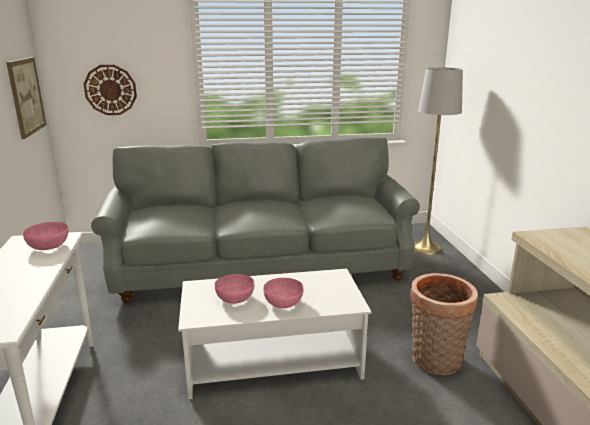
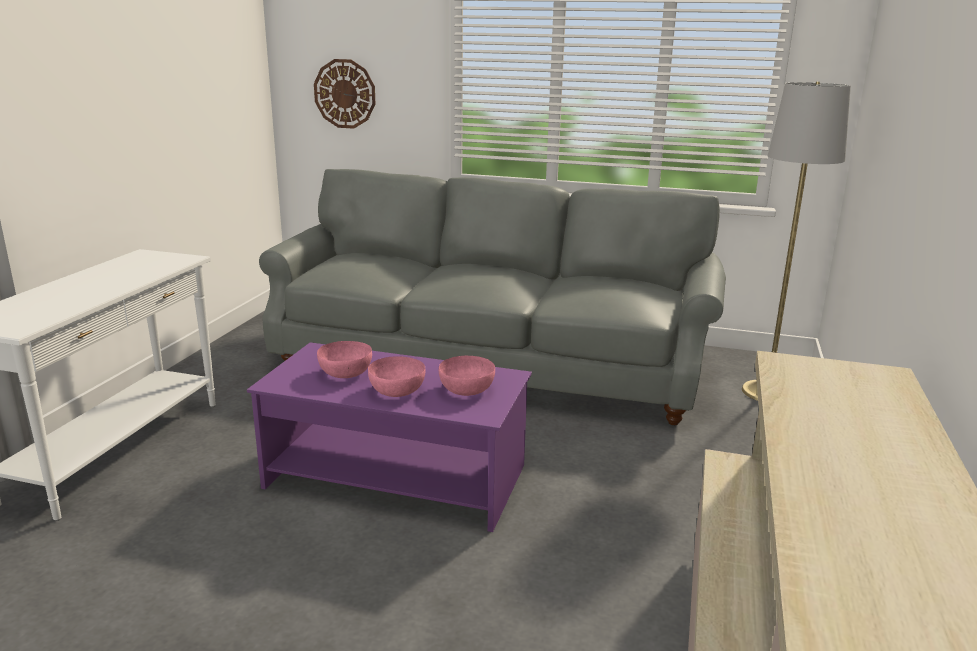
camera: 25 degrees right, 0 degrees up
picture [6,57,46,139] -> none
pink bowl [23,222,68,250] -> pink bowl moved to [439,356,495,396]
white coffee table [178,269,371,399] -> purple coffee table [247,342,532,532]
basket [410,273,478,375] -> none

